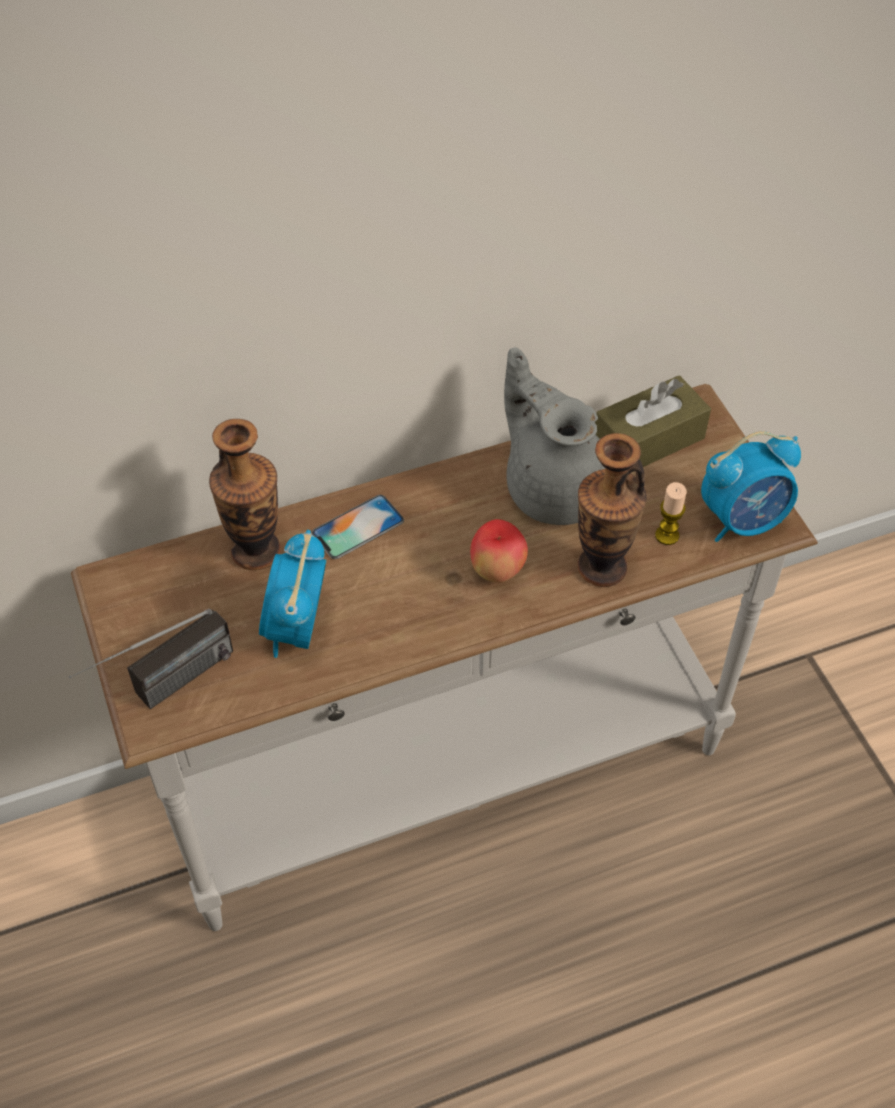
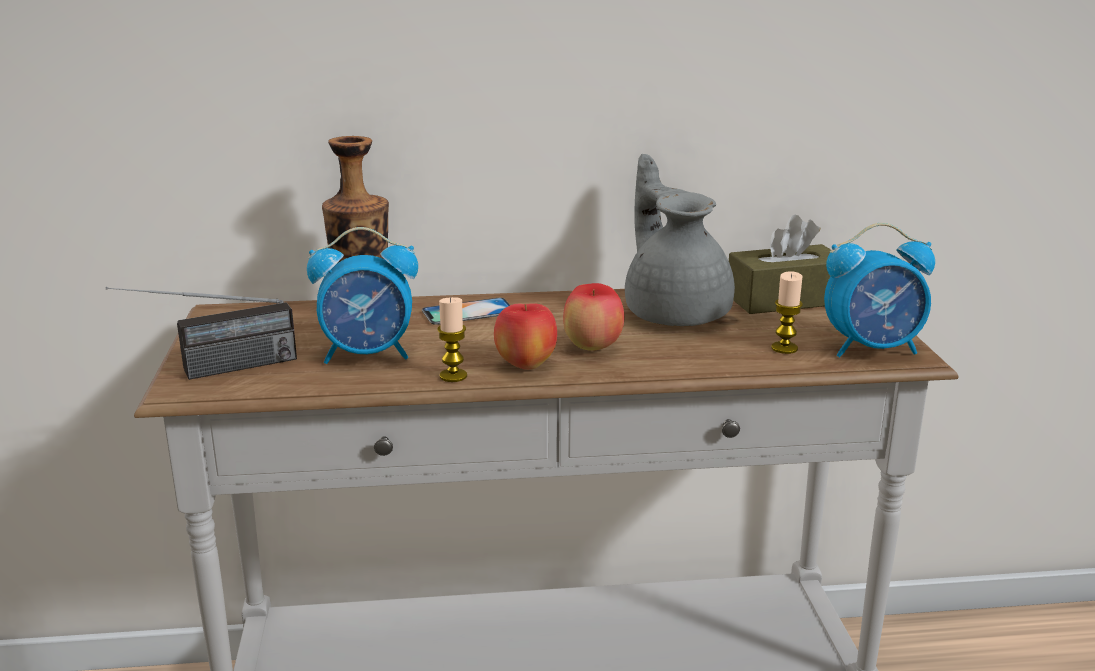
camera: 15 degrees right, 30 degrees down
alarm clock [259,530,326,658] -> alarm clock turned 120 degrees counterclockwise [307,227,418,364]
vase [577,433,647,587] -> none
none -> candle [437,297,467,382]
none -> apple [494,303,557,370]

